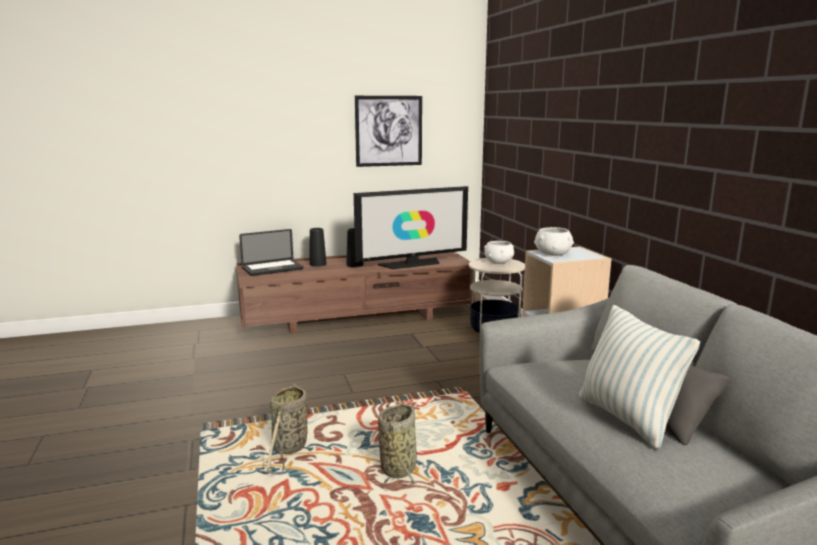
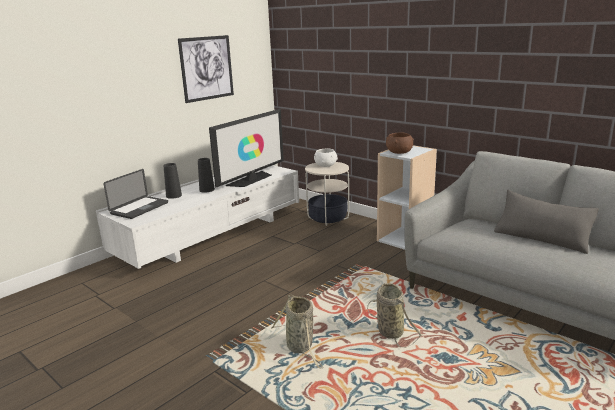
camera: 30 degrees left, 5 degrees up
brown tv stand [236,252,475,334] -> white tv stand [96,165,299,269]
white bowl [534,227,574,256] -> brown bowl [386,132,414,154]
pillow [579,305,700,449] -> none

